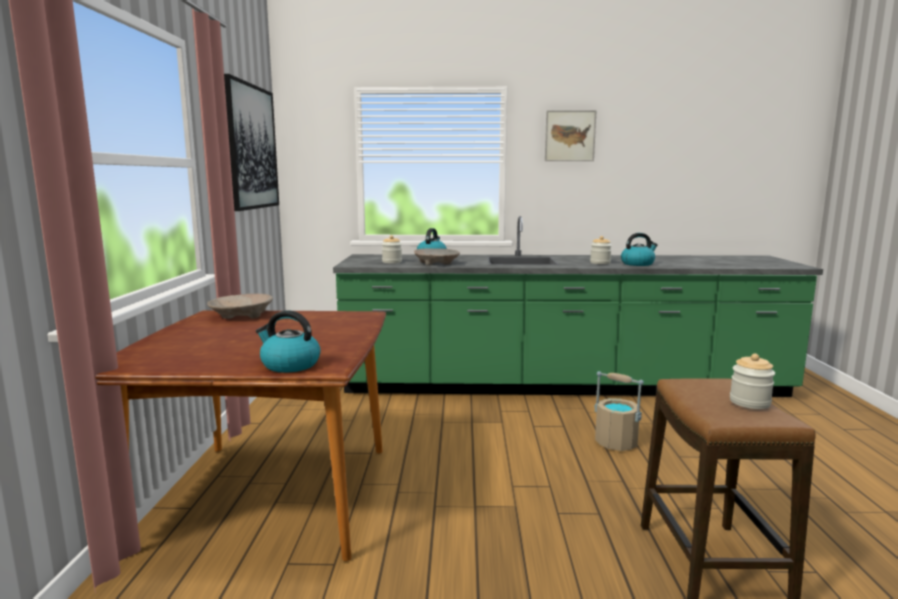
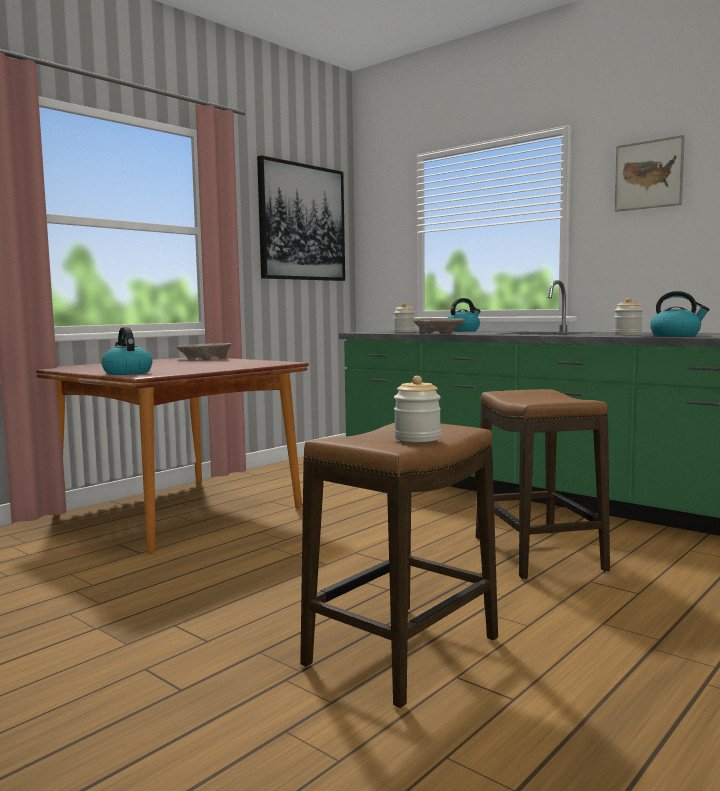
camera: 40 degrees right, 5 degrees down
beige bucket [594,371,644,451] -> stool [476,389,610,579]

